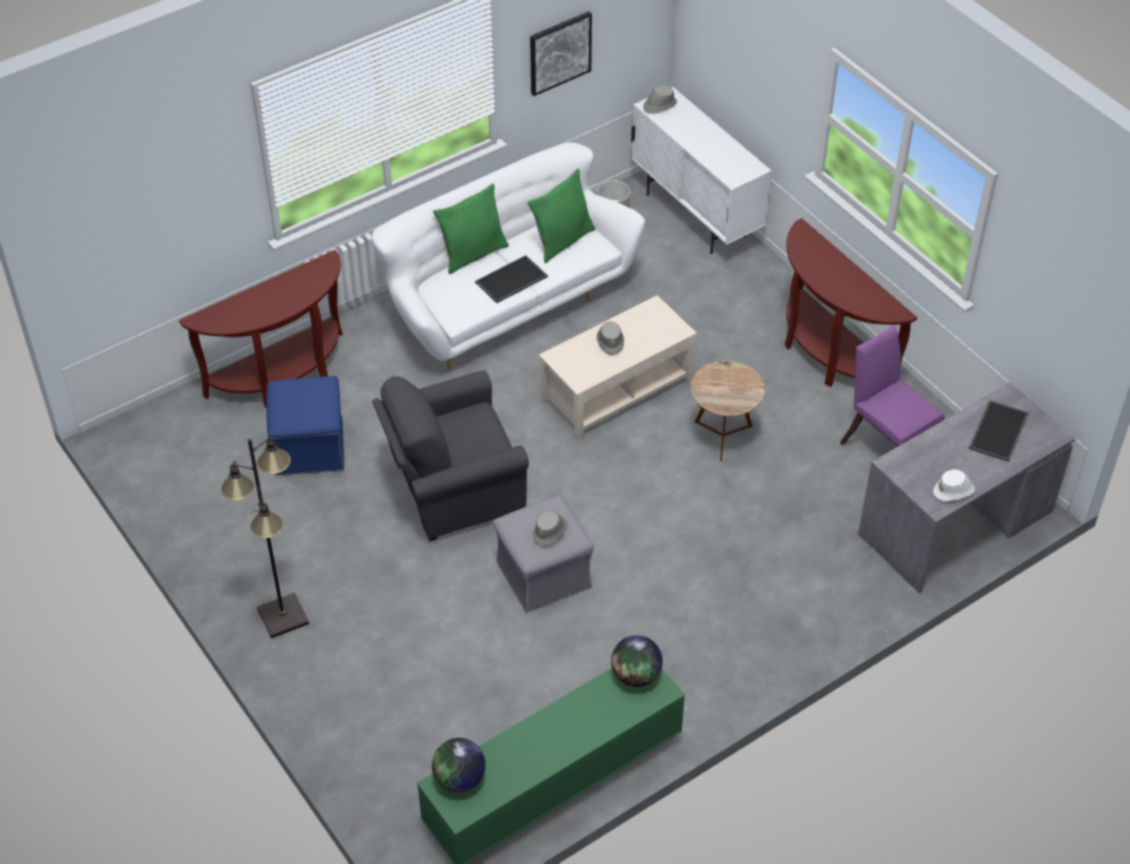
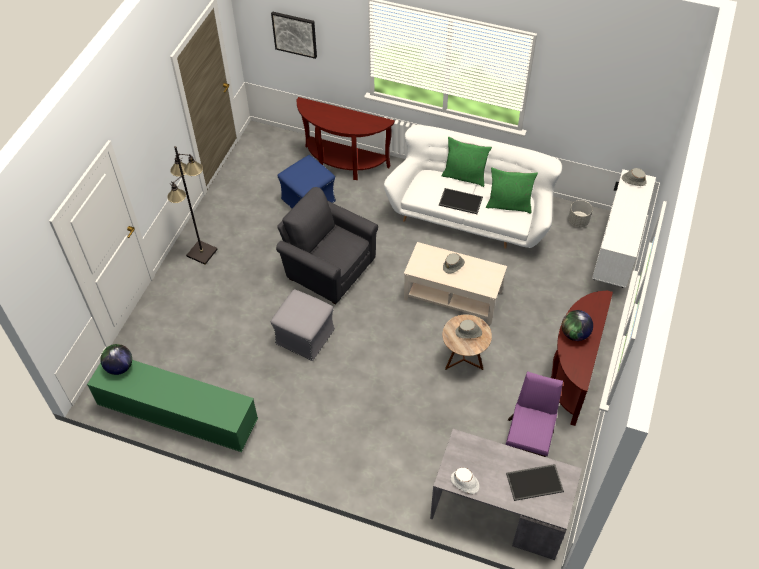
camera: 55 degrees right, 5 degrees up
picture [530,11,592,96] -> picture moved to [271,11,317,59]
grey hat [533,511,568,546] -> grey hat moved to [456,320,482,339]
globe [611,635,663,687] -> globe moved to [562,310,593,341]

